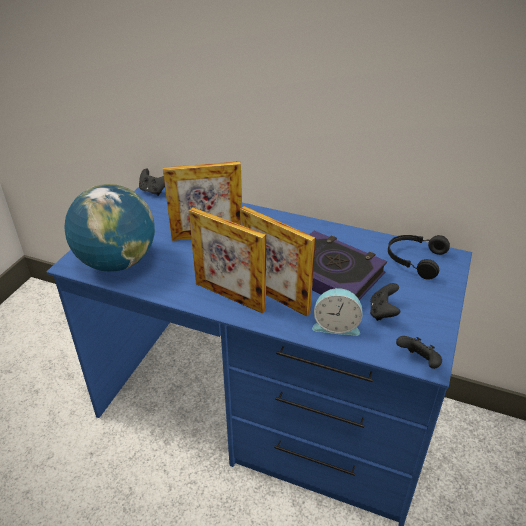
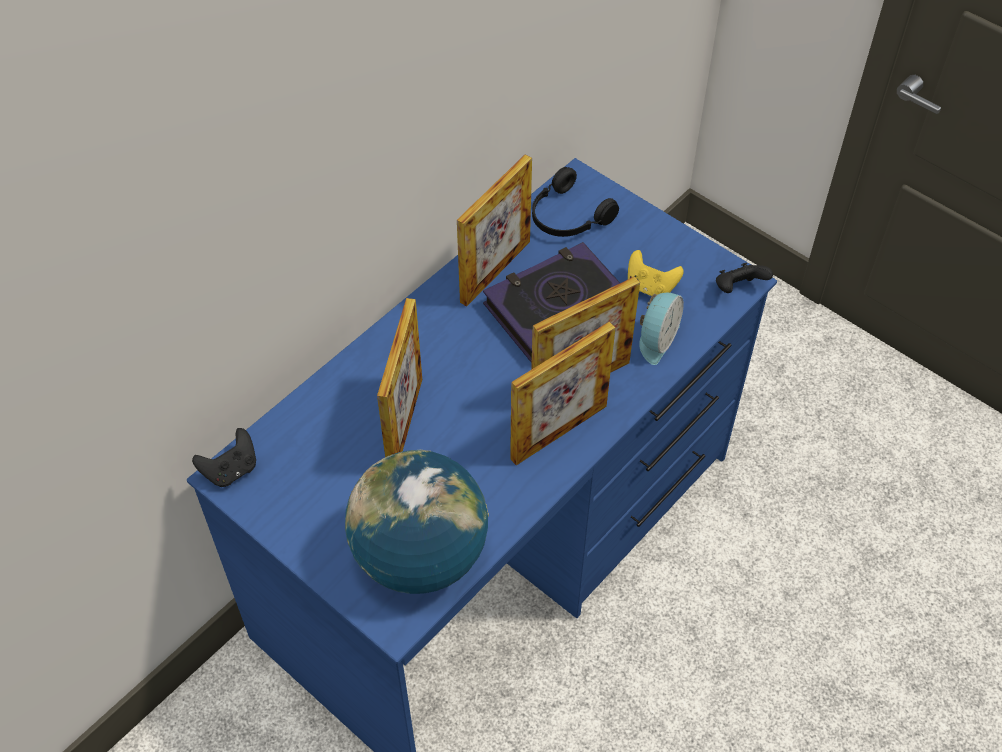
camera: 70 degrees left, 15 degrees up
black game controller [370,283,400,321] -> yellow game controller [628,250,684,296]
none -> picture frame [457,155,532,306]

